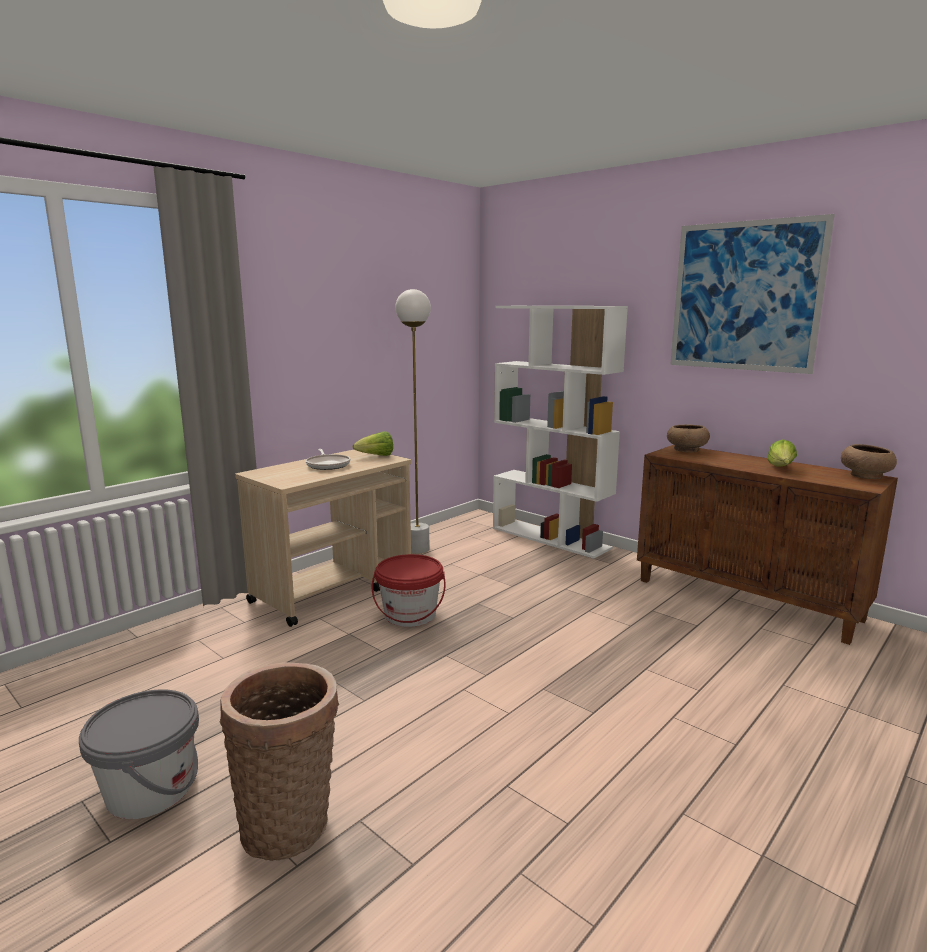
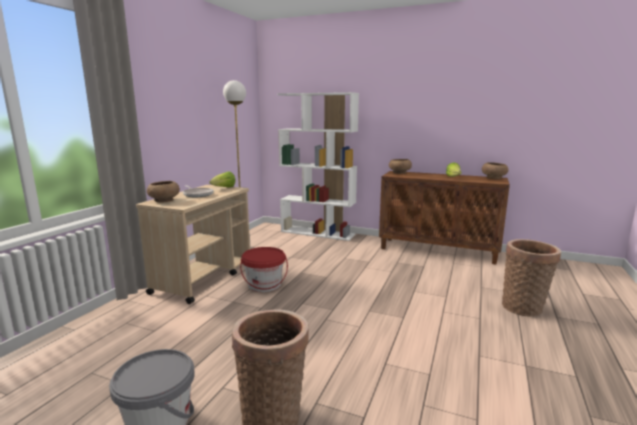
camera: 20 degrees left, 0 degrees up
picture [670,214,835,374] -> none
none -> brown bowl [147,181,180,203]
none -> basket [502,239,561,317]

